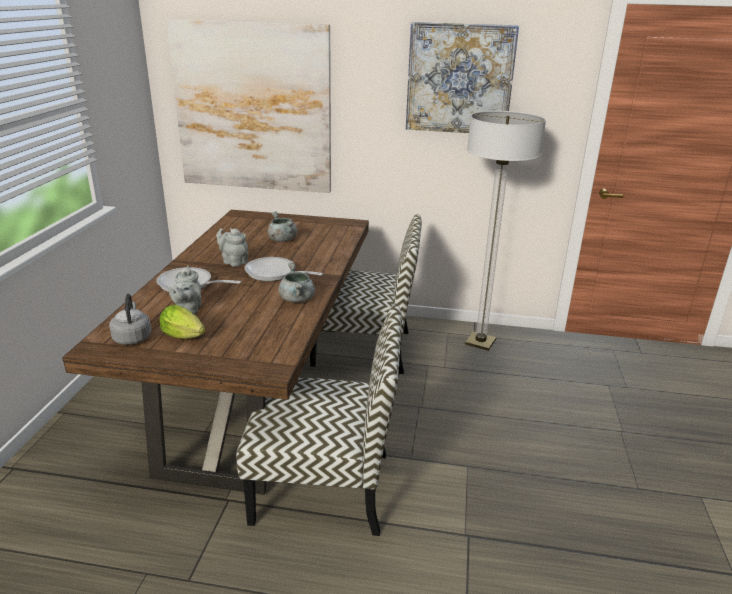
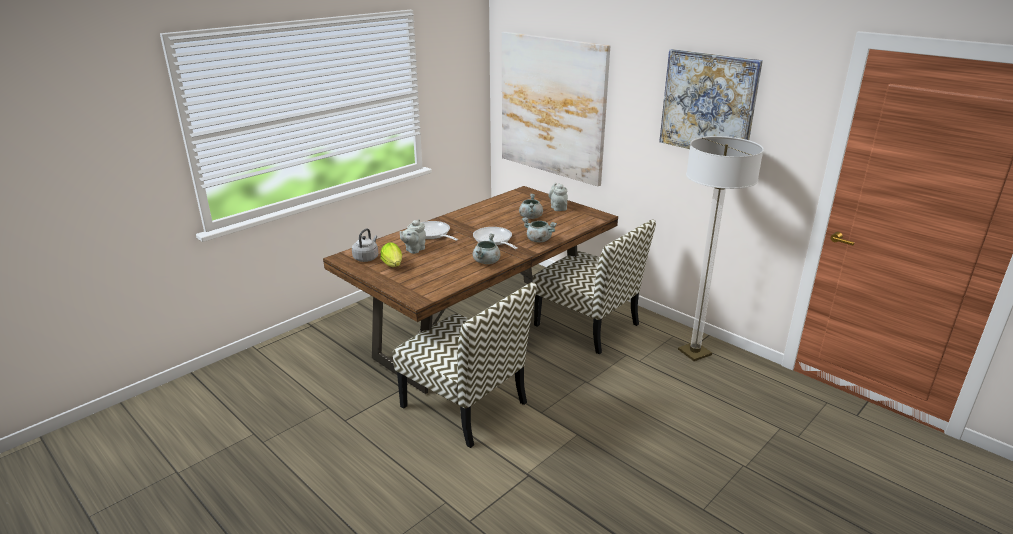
camera: 35 degrees right, 0 degrees up
grey teapot [216,228,248,267] -> grey teapot moved to [549,182,568,211]
none -> grey cooking pot [522,217,557,243]

